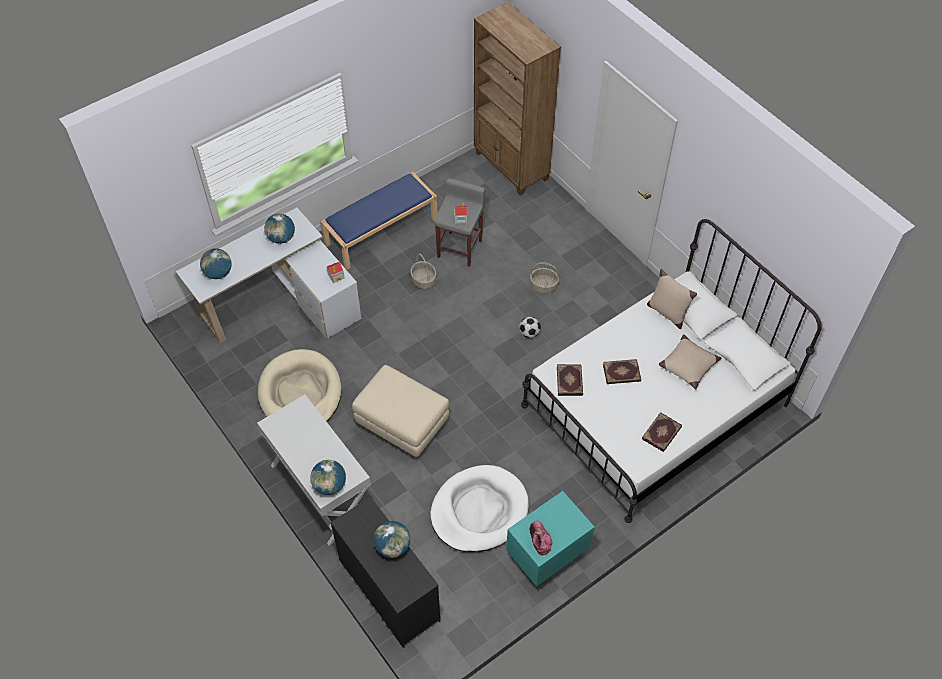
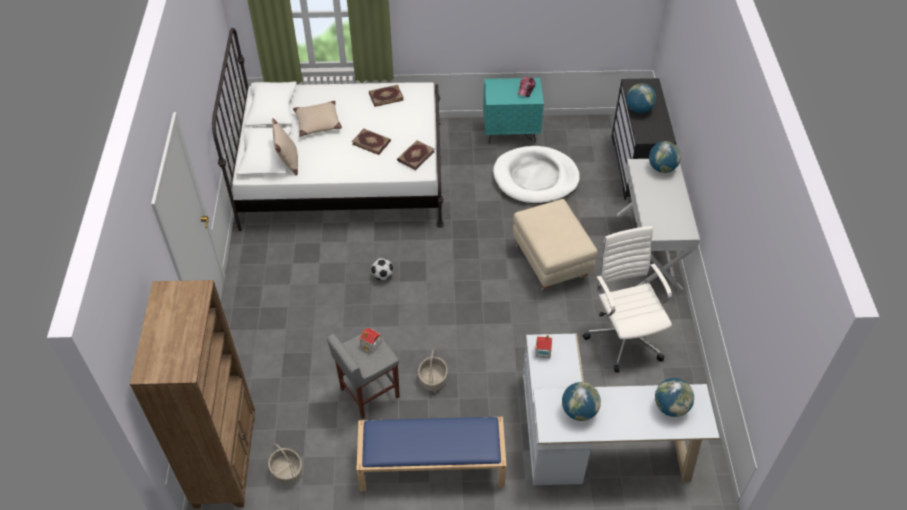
camera: 145 degrees left, 5 degrees down
beige dog bed [258,349,341,422] -> white office chair [583,226,672,372]
basket [530,262,559,294] -> basket moved to [268,443,302,485]

